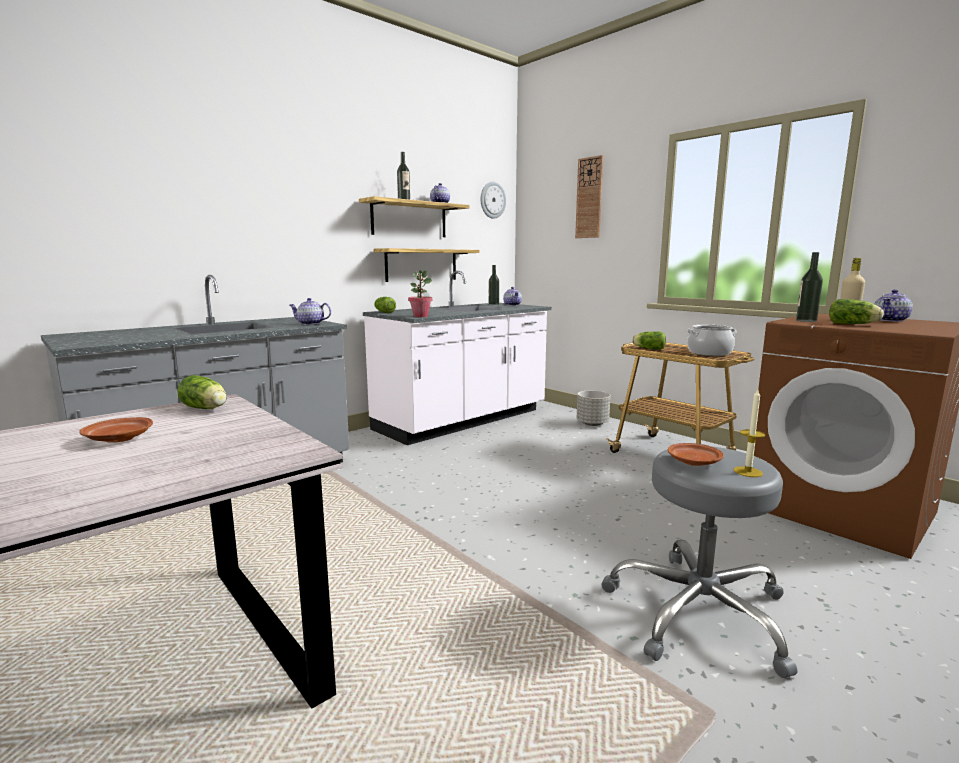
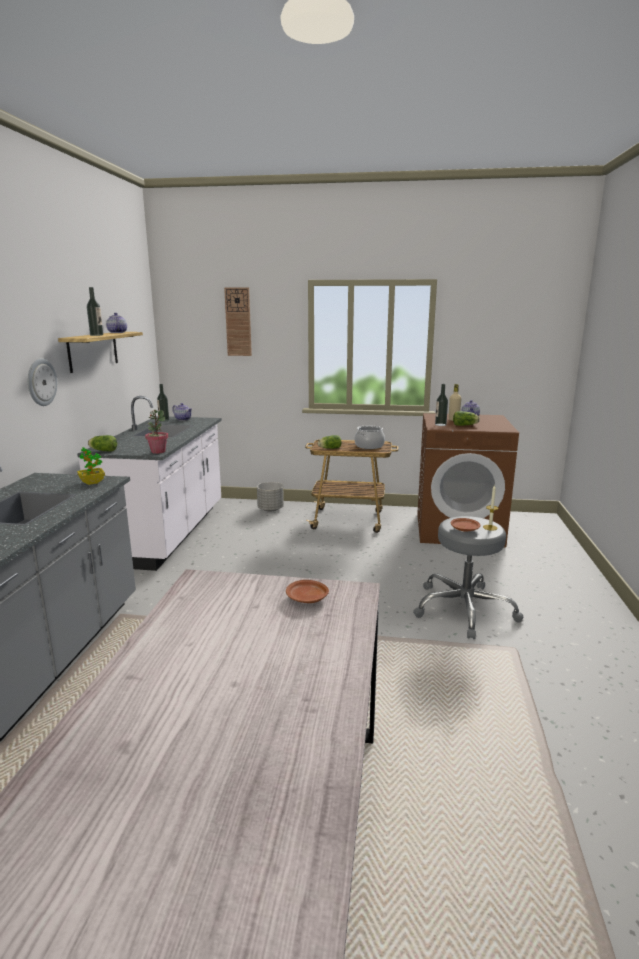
camera: 40 degrees left, 5 degrees up
brown plate [79,417,153,443] -> brown plate moved to [286,580,329,603]
lettuce [177,375,227,409] -> none
teapot [289,298,331,325] -> potted plant [77,447,105,485]
shelf [374,248,479,282] -> none
wall clock [481,182,506,219] -> wall clock moved to [28,358,57,406]

